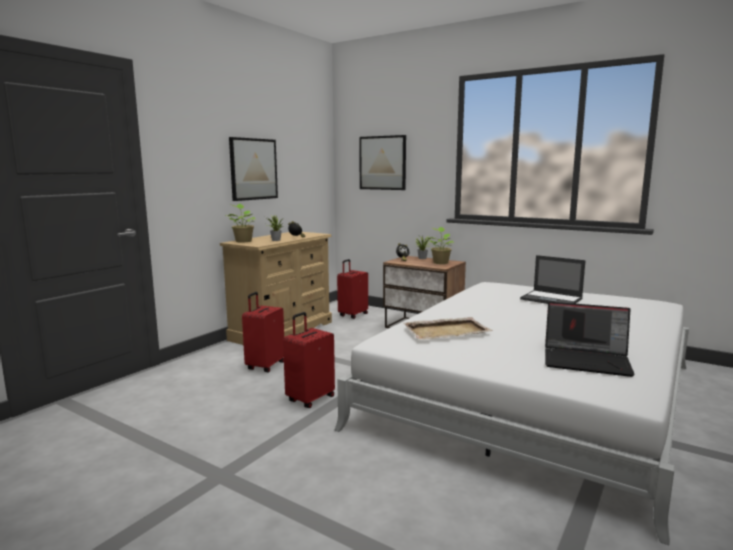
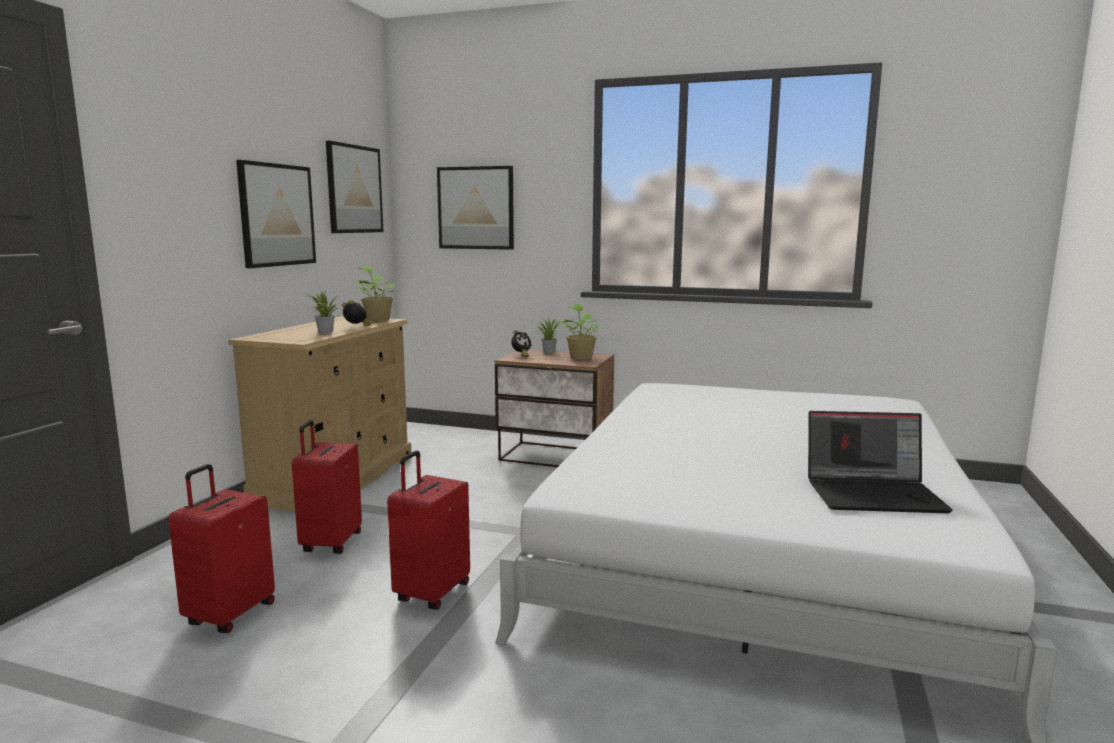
camera: 15 degrees left, 0 degrees up
potted plant [226,204,255,243] -> potted plant moved to [354,266,396,321]
red suitcase [337,259,368,319] -> red suitcase moved to [168,464,275,633]
beige tray [403,317,493,340] -> none
laptop [520,255,586,304] -> none
none -> picture [326,141,383,233]

